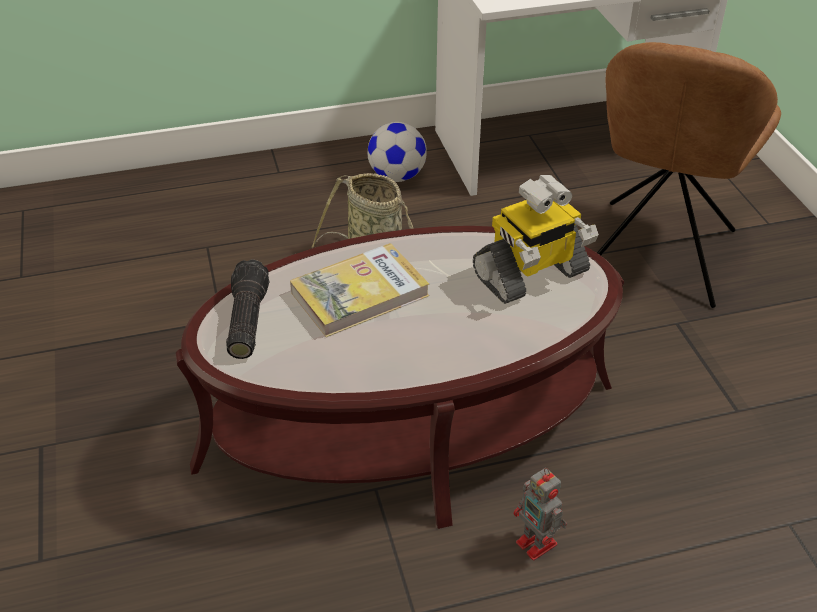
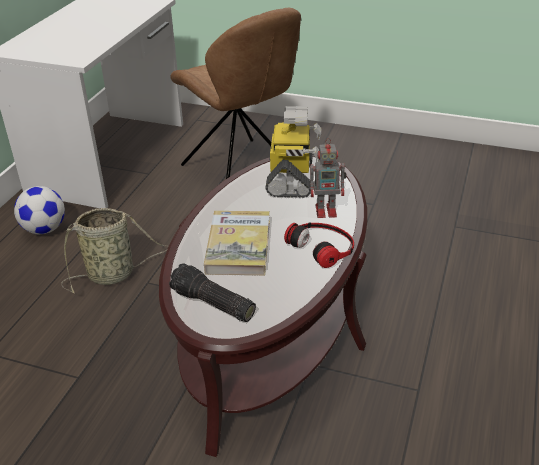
camera: 55 degrees left, 5 degrees down
toy robot [513,468,567,561] -> toy robot moved to [310,138,346,218]
none -> headphones [284,222,354,268]

